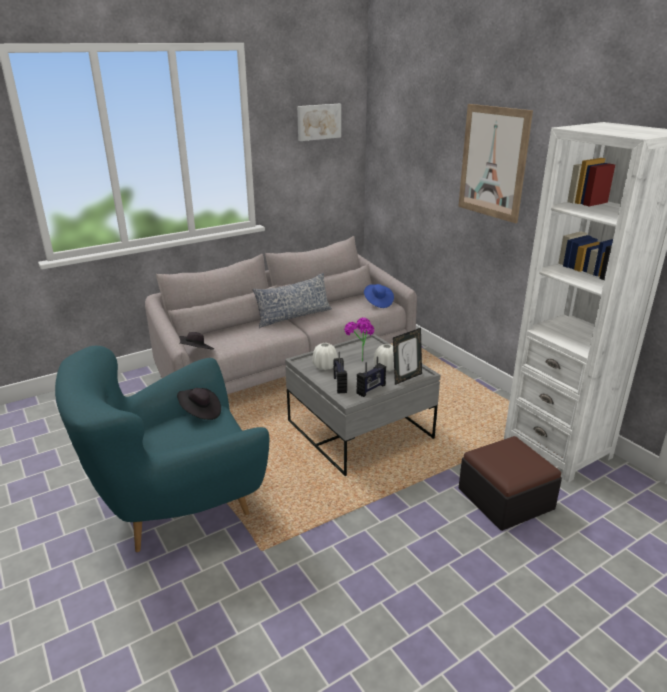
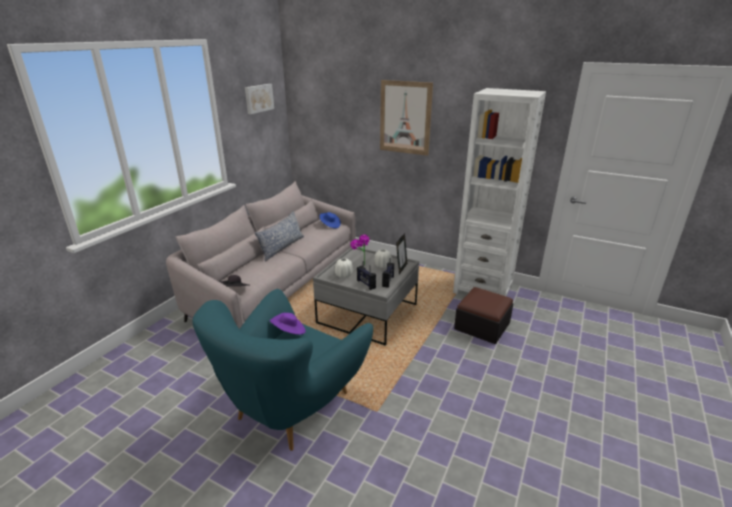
camera: 30 degrees left, 0 degrees up
black hat [177,388,221,420] -> purple hat [270,313,306,335]

